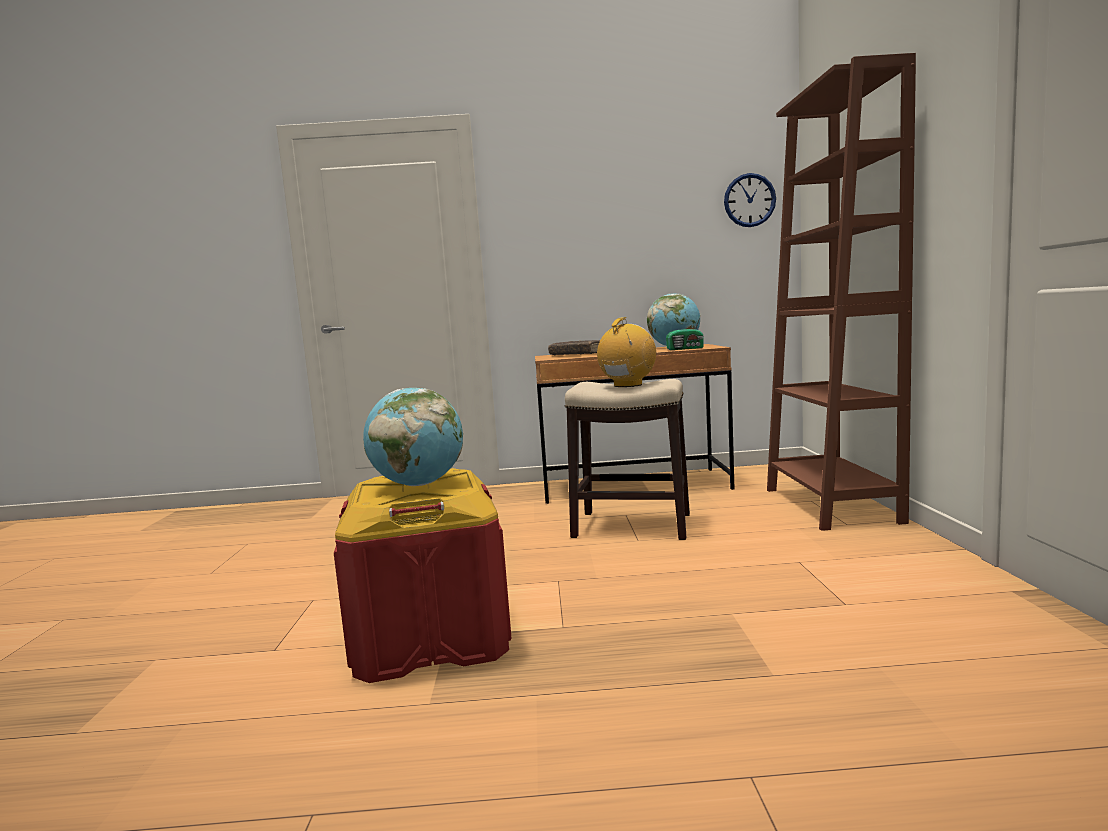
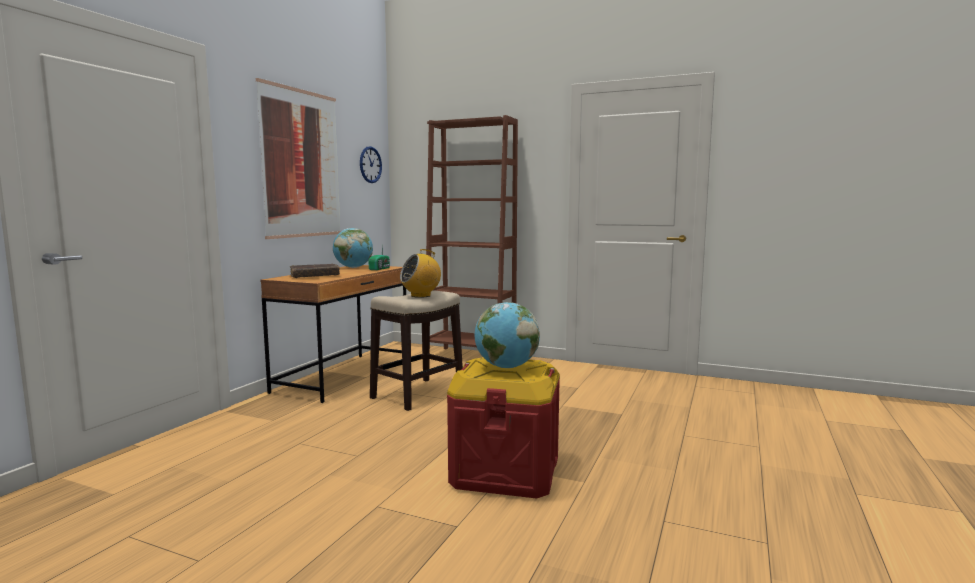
camera: 65 degrees left, 0 degrees up
radio [597,317,656,387] -> radio turned 90 degrees counterclockwise [400,249,441,298]
none -> picture [256,78,341,239]

